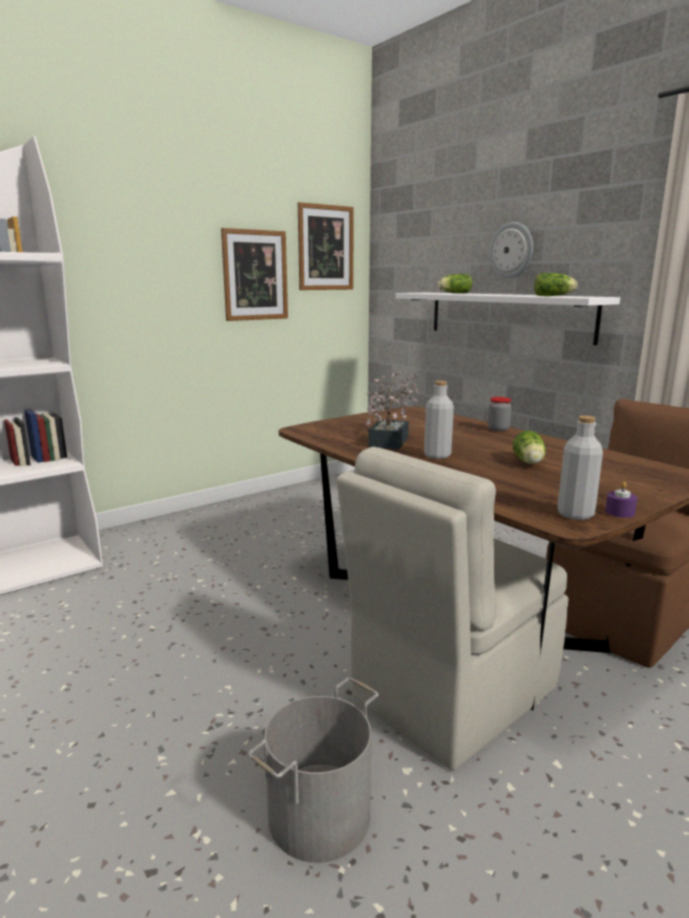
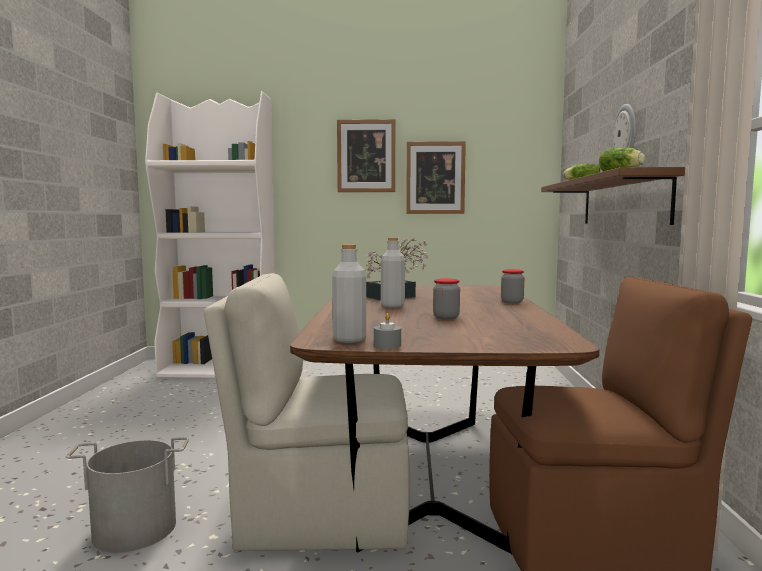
camera: 40 degrees right, 10 degrees down
picture [298,202,354,290] -> picture moved to [337,119,395,192]
white shelf [396,293,620,345] -> brown shelf [541,167,685,225]
lettuce [513,430,546,464] -> jar [433,278,460,320]
purple candle [605,481,637,518] -> grey candle [374,313,401,349]

